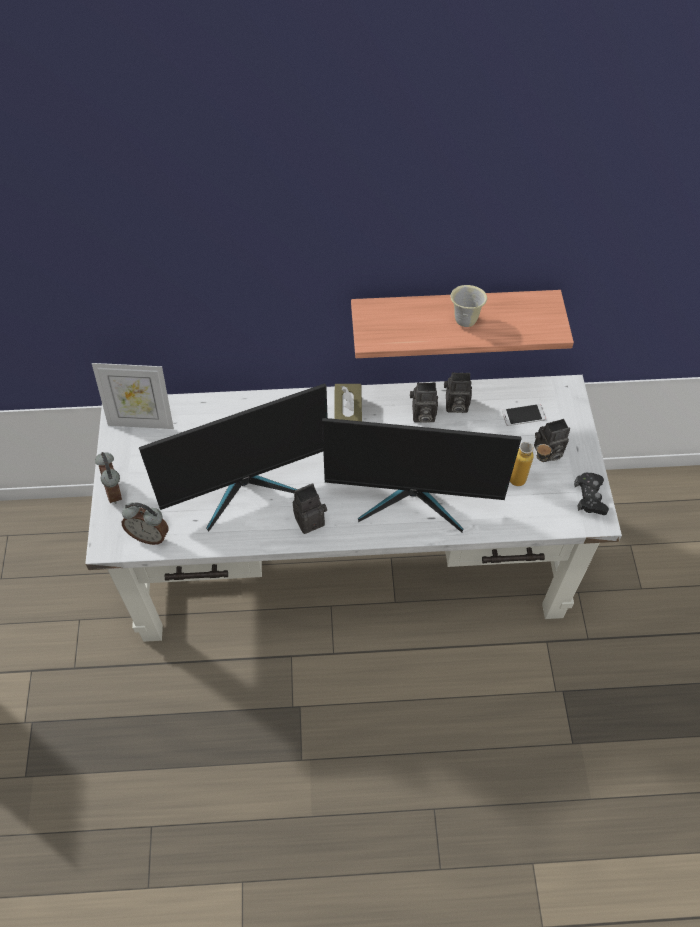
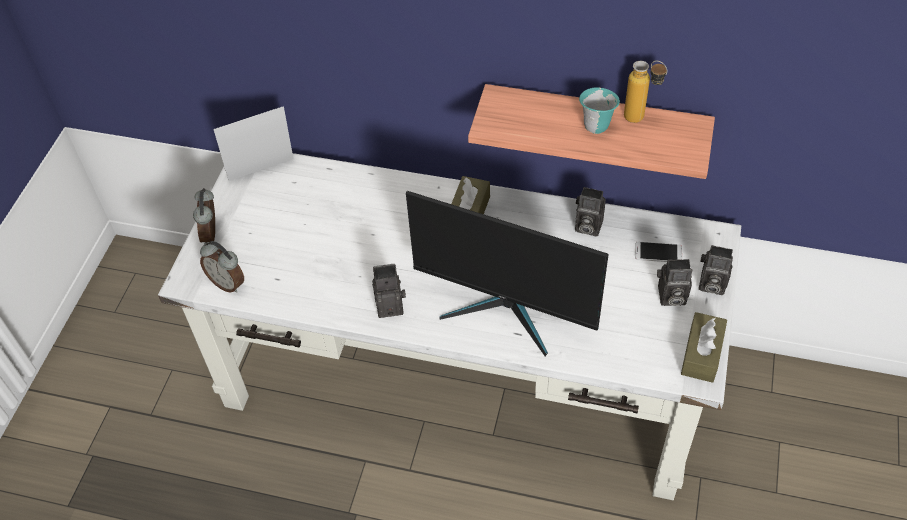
camera: 20 degrees right, 5 degrees down
picture frame [92,363,174,429] -> picture frame turned 135 degrees clockwise [213,106,293,181]
monitor [139,384,328,532] -> none
camera [410,382,438,423] -> camera moved to [699,245,733,295]
beige mug [450,285,487,327] -> turquoise mug [579,87,620,134]
bottle [510,442,552,486] -> bottle moved to [624,61,667,123]
black game controller [574,473,609,515] -> brown tissue box [681,312,727,383]

